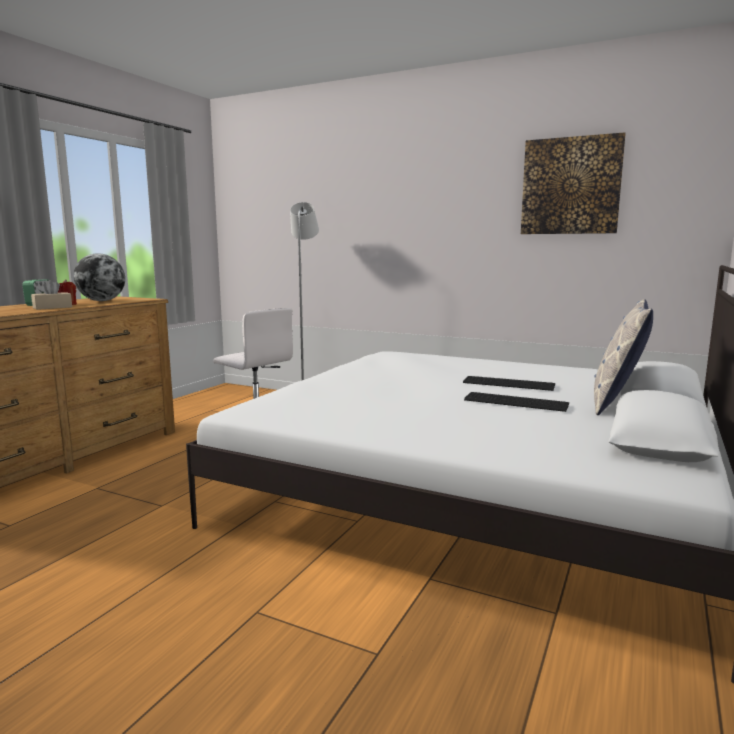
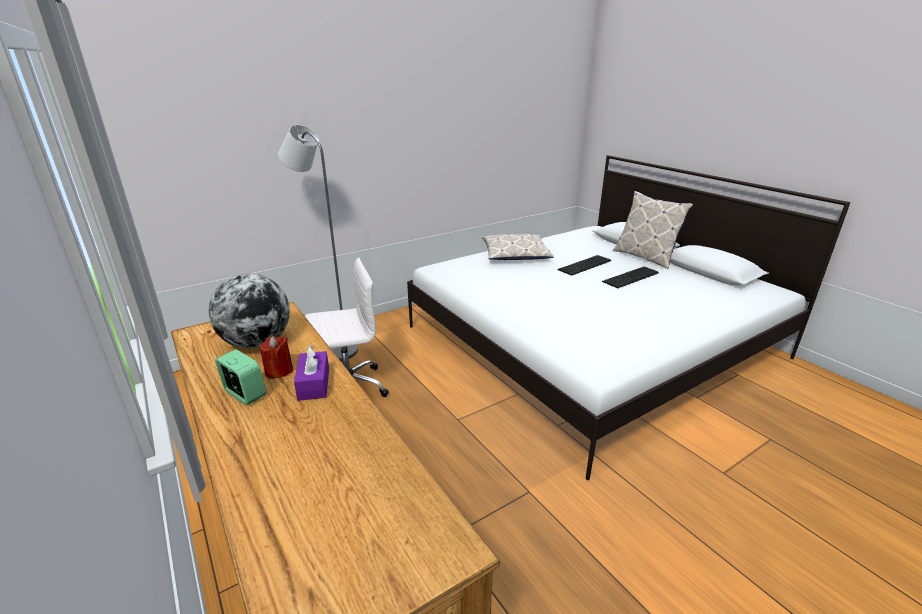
camera: 60 degrees left, 15 degrees up
beige tissue box [31,280,72,310] -> purple tissue box [294,345,329,401]
picture [521,132,626,234] -> none
none -> pillow [482,234,554,260]

